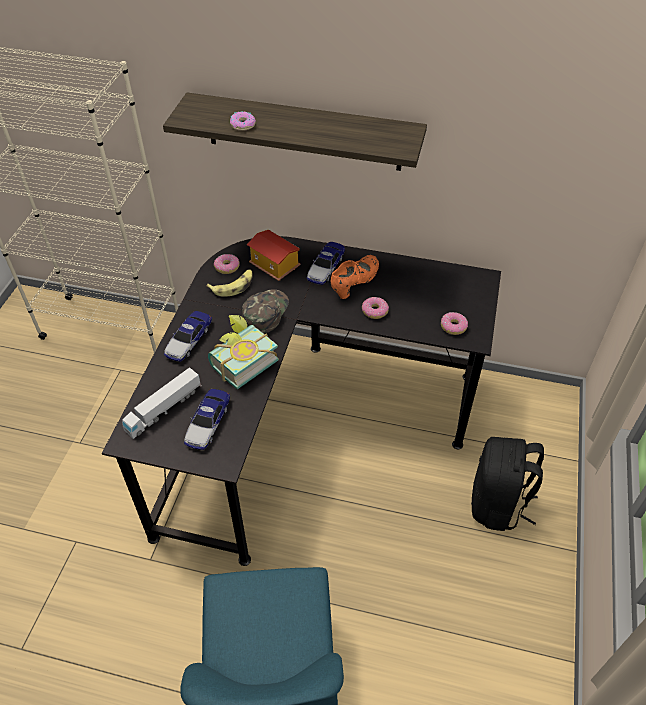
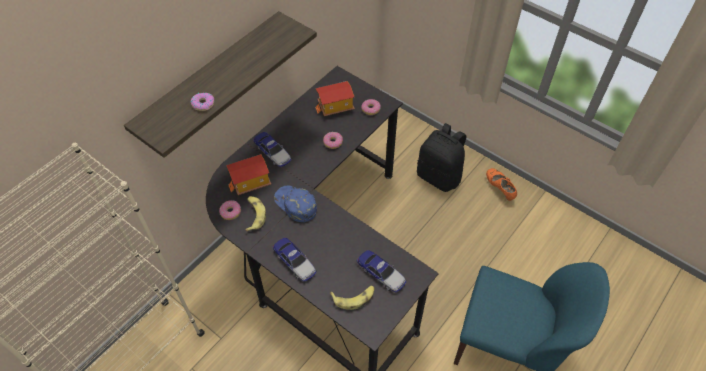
camera: 65 degrees left, 5 degrees up
toy truck [122,367,202,439] -> banana [330,285,374,310]
book [208,315,279,389] -> none
green cap [242,289,289,334] -> blue cap [274,185,317,222]
orange shoe [330,255,379,299] -> orange shoe moved to [486,168,517,201]
none -> toy house [315,81,355,116]

